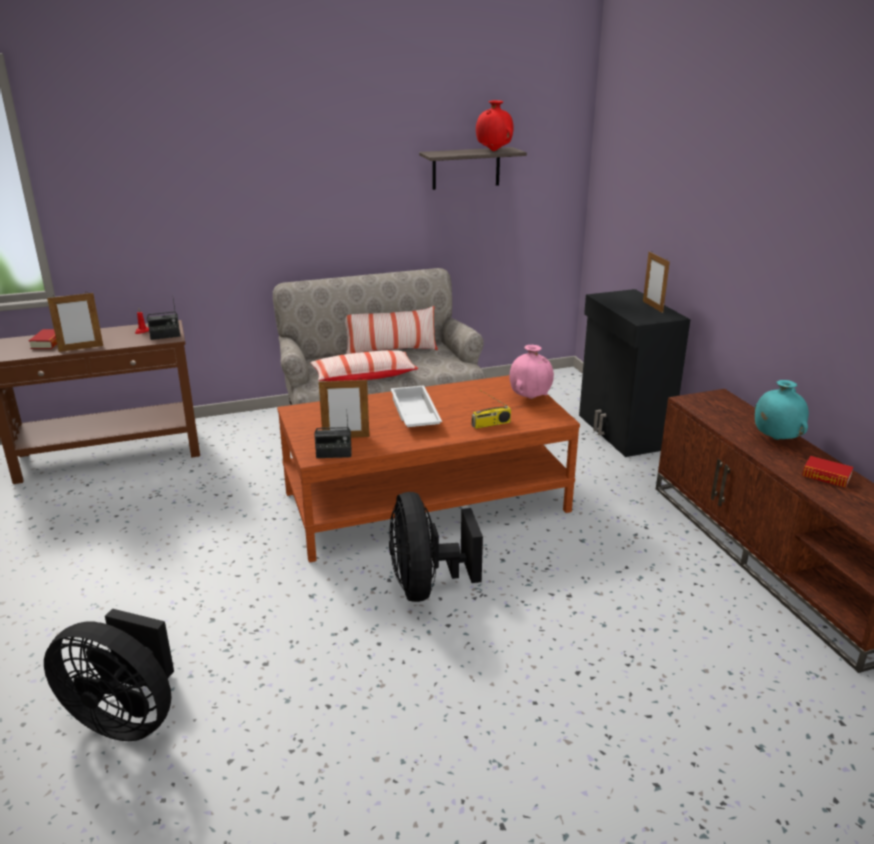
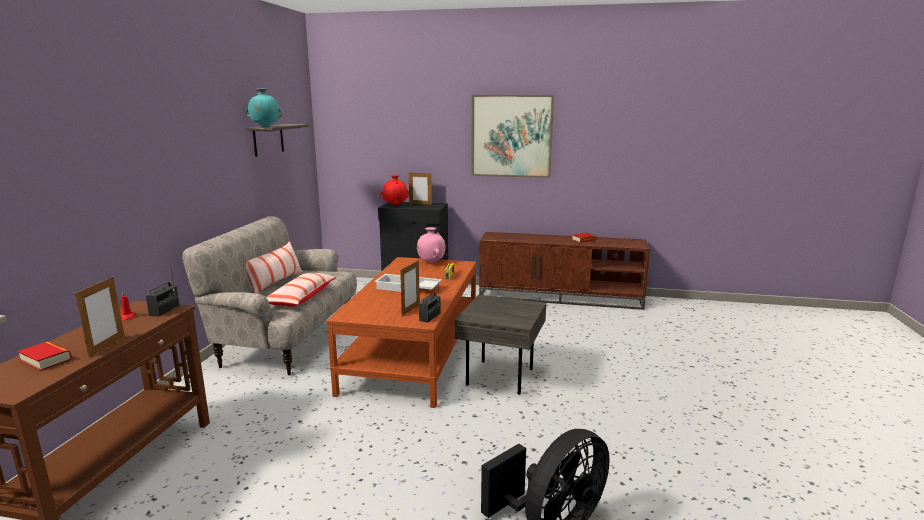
camera: 60 degrees left, 10 degrees down
black fan [389,492,483,602] -> grey side table [455,295,546,395]
red vase [476,100,514,151] -> red vase moved to [380,175,410,206]
turquoise vase [755,380,809,440] -> turquoise vase moved to [246,89,283,127]
none -> picture [471,95,554,178]

